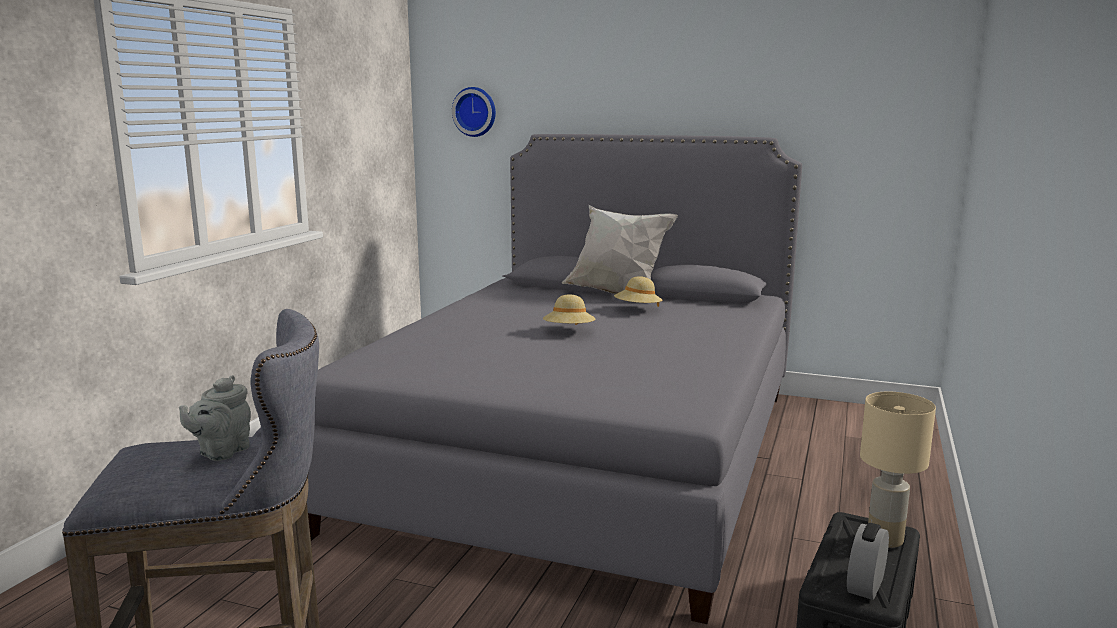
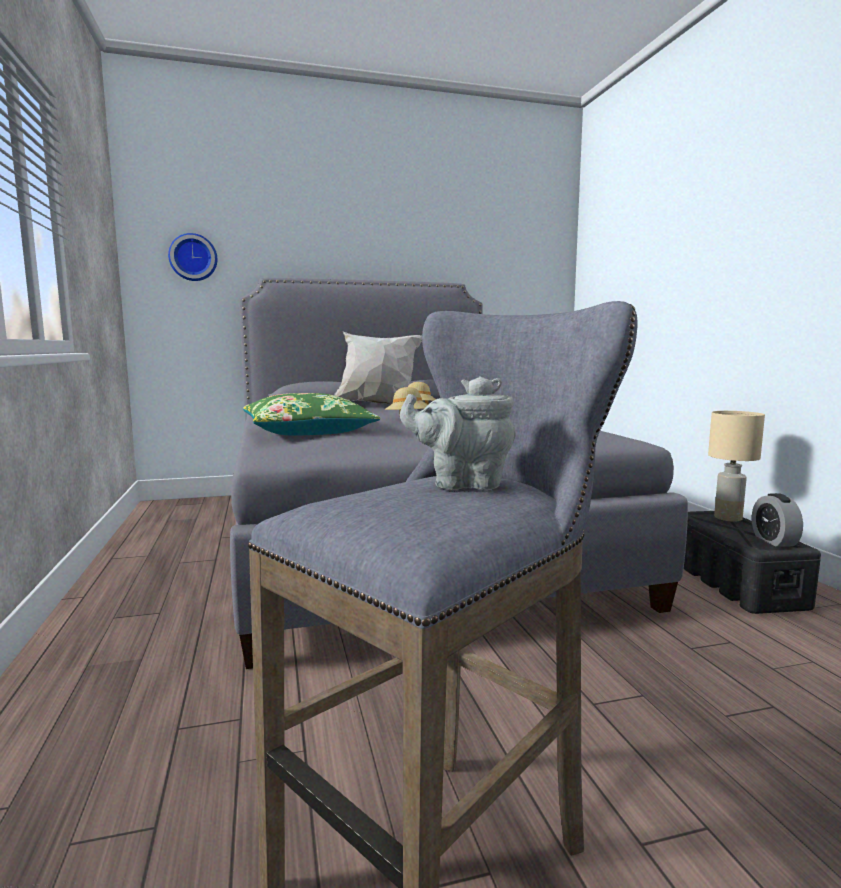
camera: 35 degrees left, 5 degrees down
grey teapot [179,375,251,461] -> grey teapot turned 105 degrees clockwise [400,376,516,490]
none -> green pillow [243,393,380,436]

